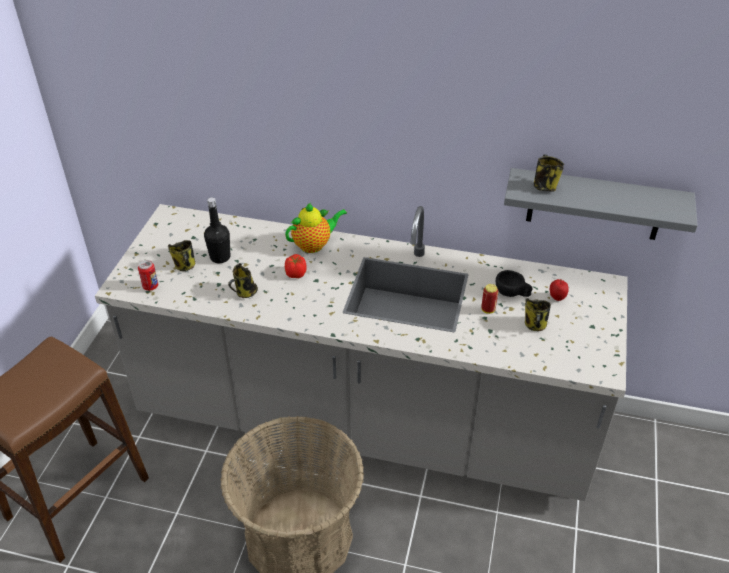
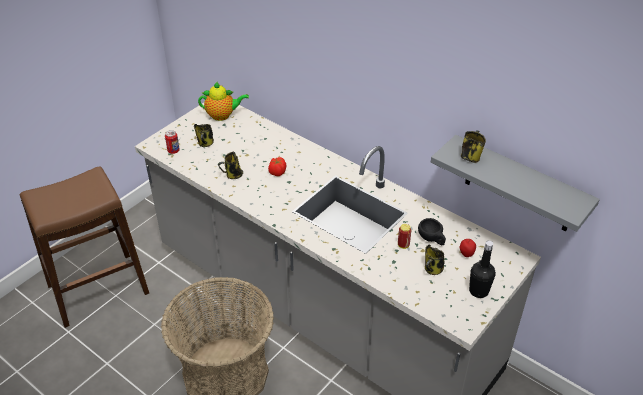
camera: 25 degrees right, 0 degrees up
black bottle [204,197,230,263] -> black bottle moved to [469,241,496,298]
teapot [285,203,347,253] -> teapot moved to [198,82,249,121]

